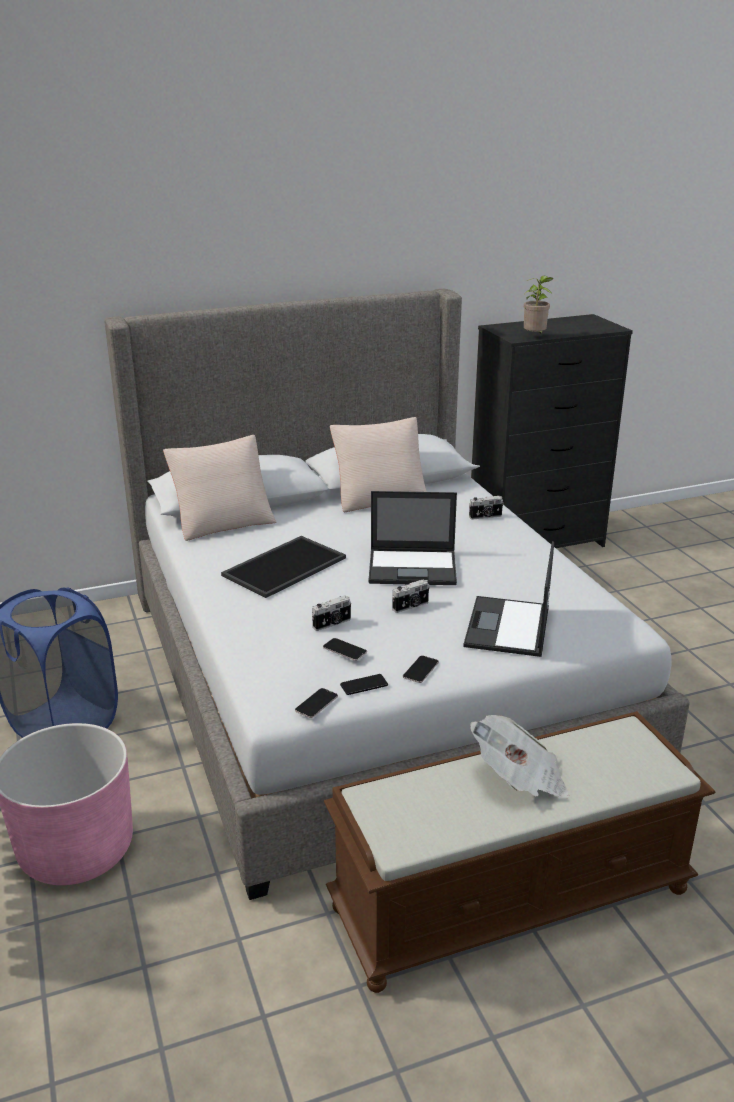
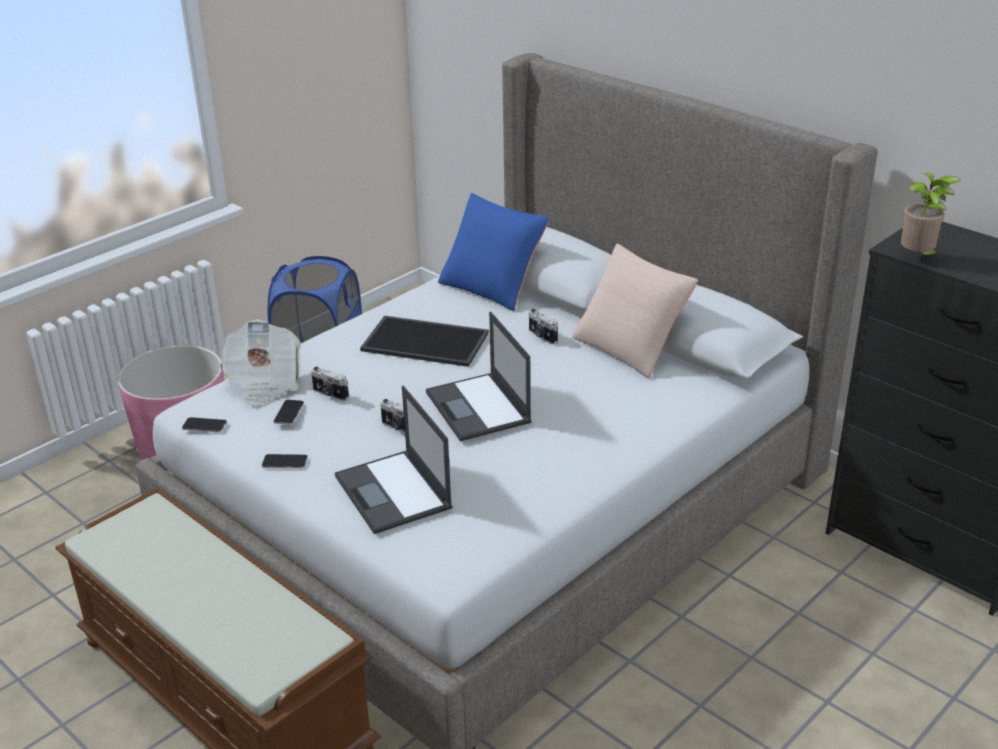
camera: 65 degrees right, 5 degrees up
beige pillow [163,435,276,541] -> blue pillow [438,193,550,311]
phone [340,674,388,695] -> none
laptop [463,541,554,657] -> laptop turned 105 degrees counterclockwise [335,386,452,534]
camera [469,496,504,520] -> camera moved to [529,309,558,344]
newspaper [470,715,570,799] -> newspaper moved to [220,319,301,406]

